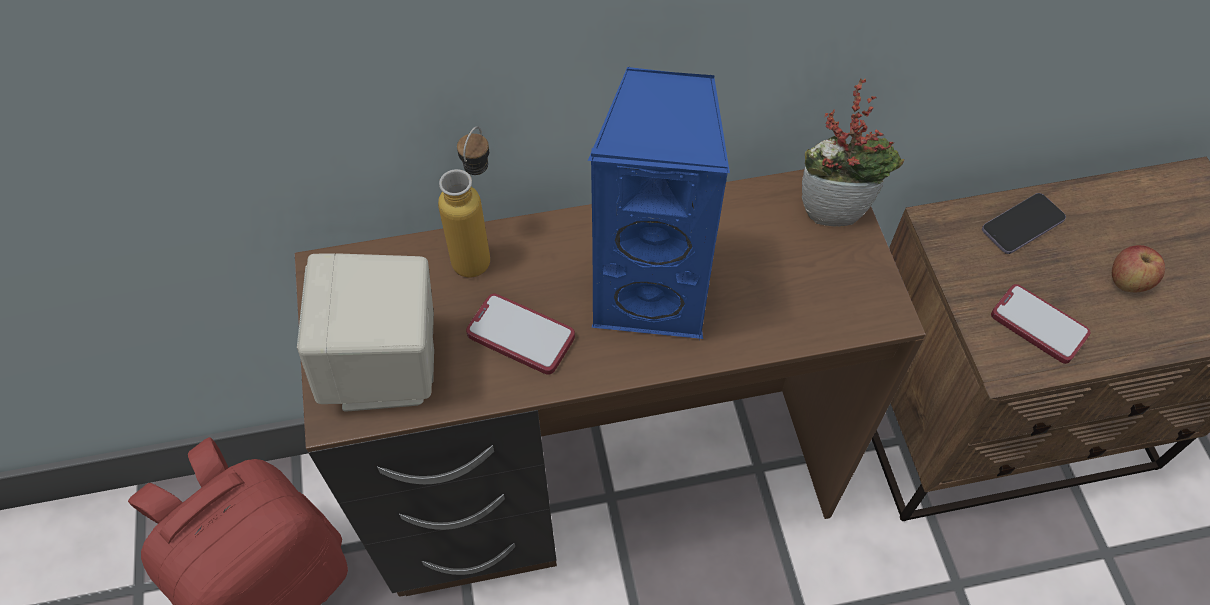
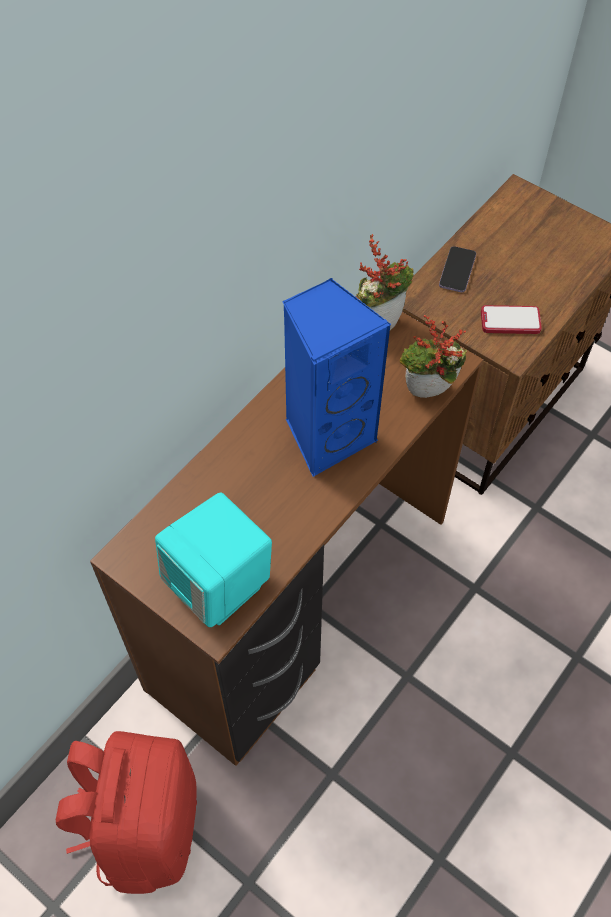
camera: 40 degrees left, 0 degrees up
beige speaker [297,253,434,412] -> turquoise speaker [155,492,272,627]
bottle [438,126,490,278] -> none
phone [466,294,575,375] -> none
apple [1112,245,1165,292] -> none
none -> potted plant [400,315,467,398]

